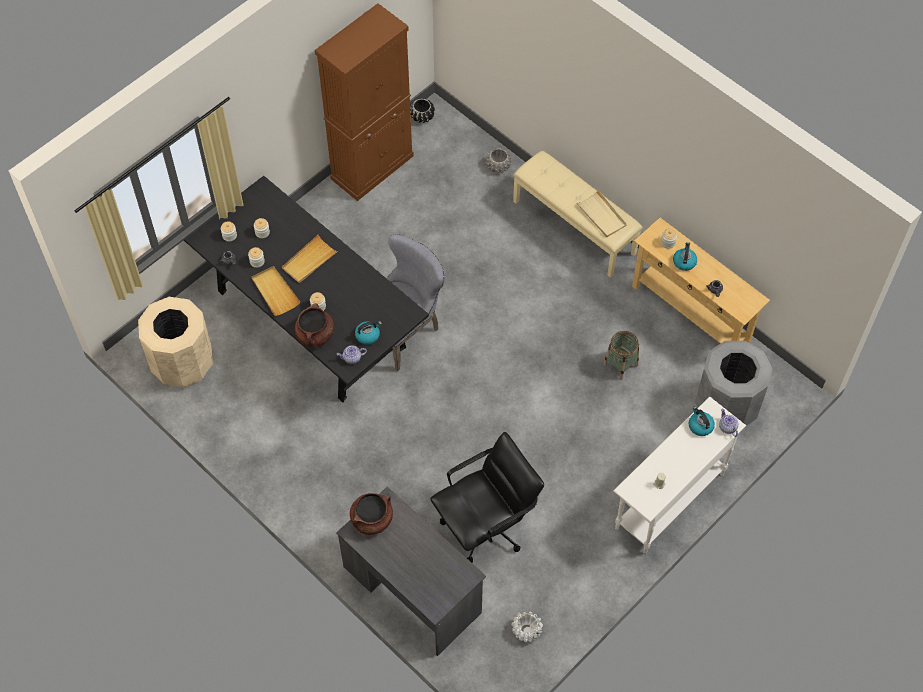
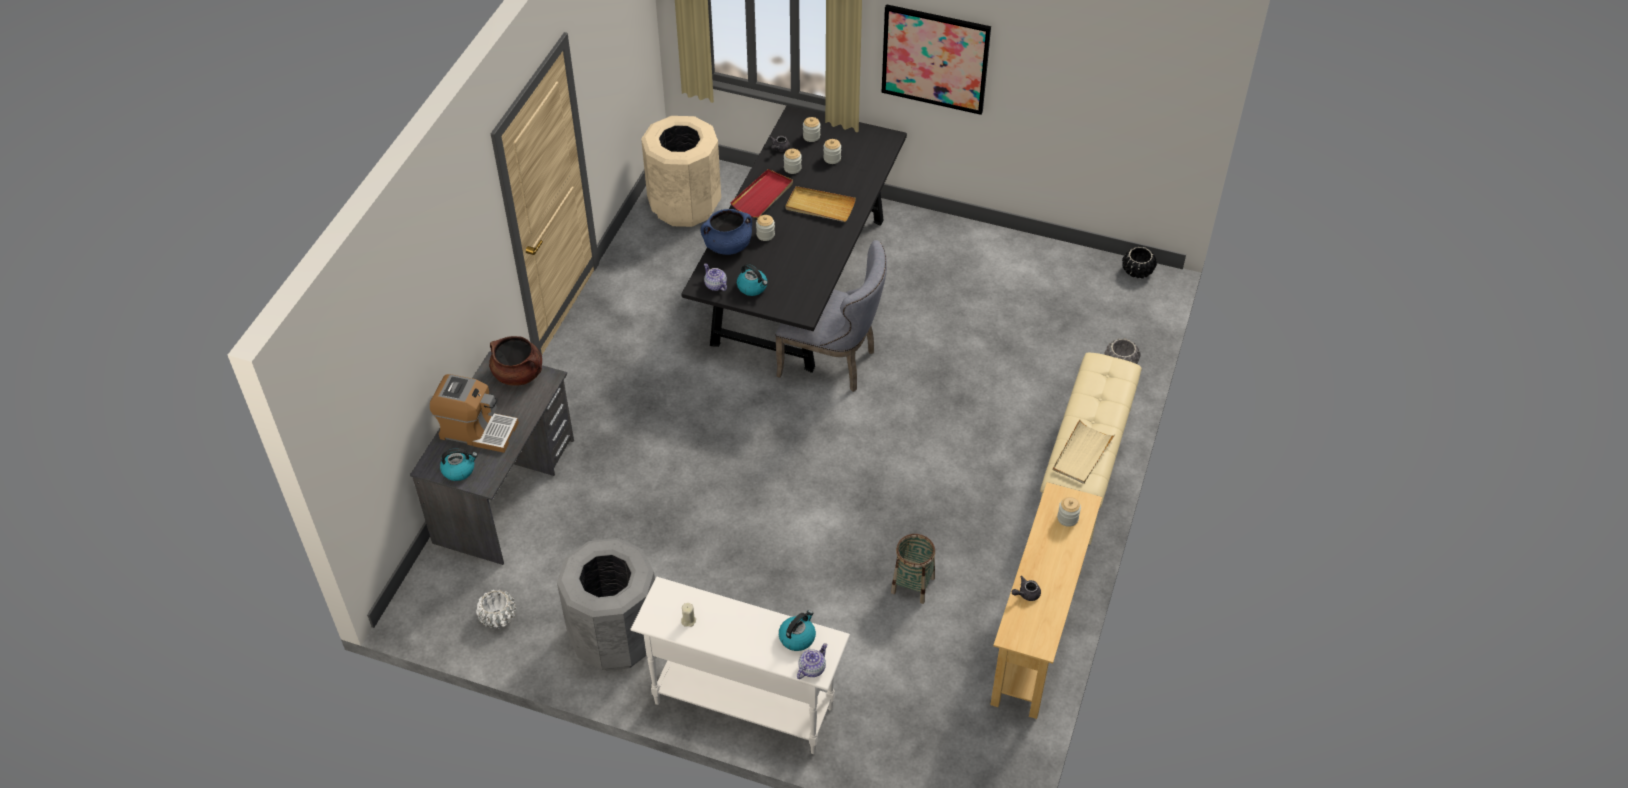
camera: 65 degrees right, 10 degrees down
beige tray [252,266,300,316] -> red tray [730,169,793,218]
brown cooking pot [295,303,334,347] -> blue cooking pot [701,209,752,255]
brown cabinet [315,3,414,201] -> none
black office chair [430,432,544,563] -> none
kettle [673,242,697,271] -> kettle moved to [440,448,478,481]
grey trash can [695,341,772,426] -> grey trash can moved to [557,538,655,671]
none -> coffee machine [430,374,519,453]
none -> picture [882,4,991,115]

